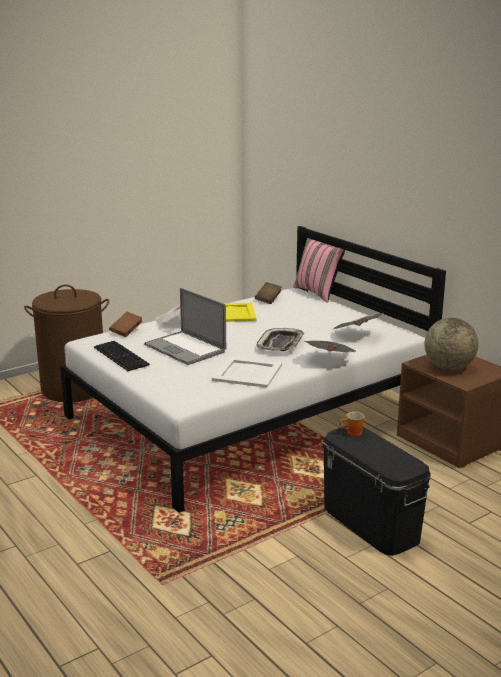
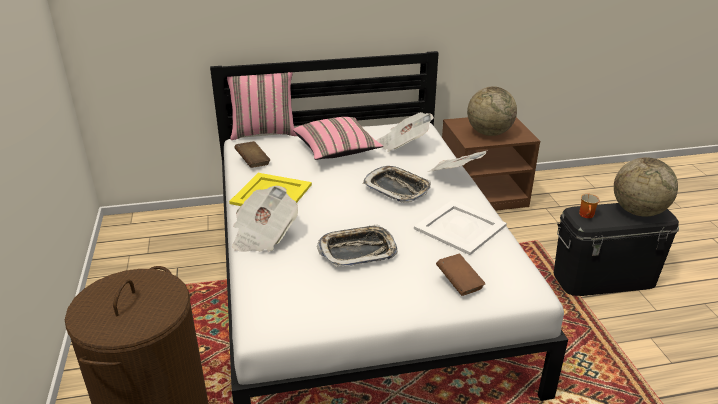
camera: 65 degrees left, 10 degrees up
keyboard [94,341,150,371] -> none
brown book [109,312,143,337] -> brown book moved to [436,254,485,296]
laptop [144,288,226,365] -> tray [317,224,398,267]
none -> pink pillow [293,117,383,160]
none -> globe [614,157,678,216]

